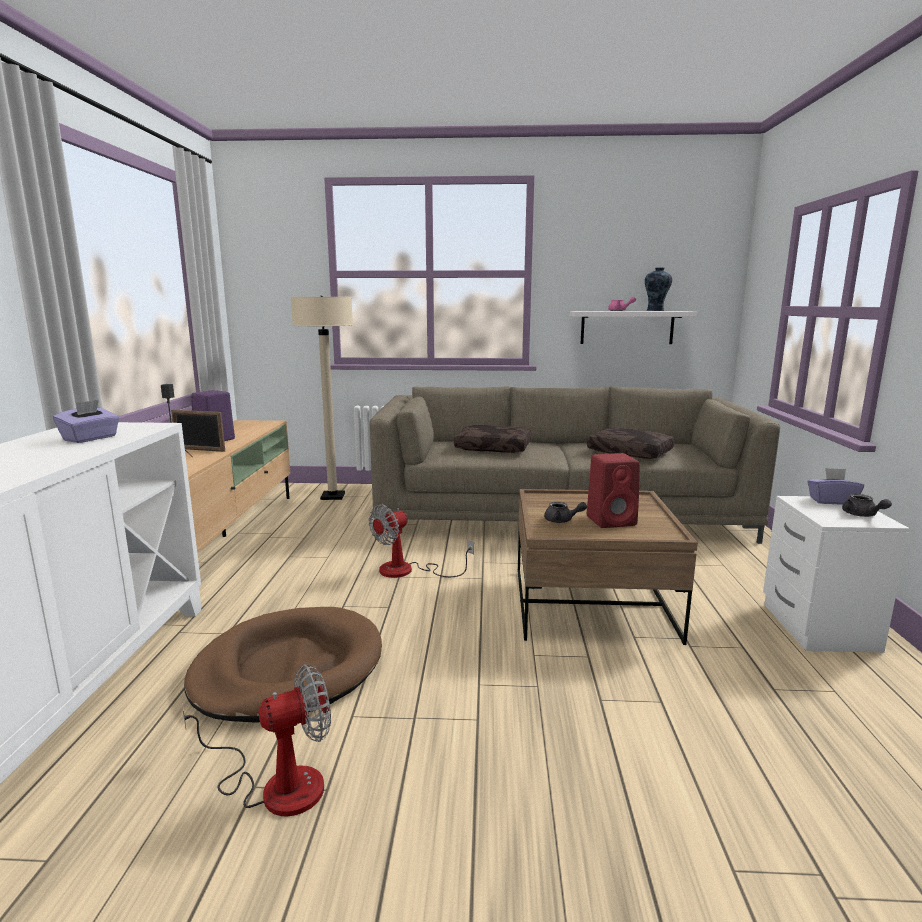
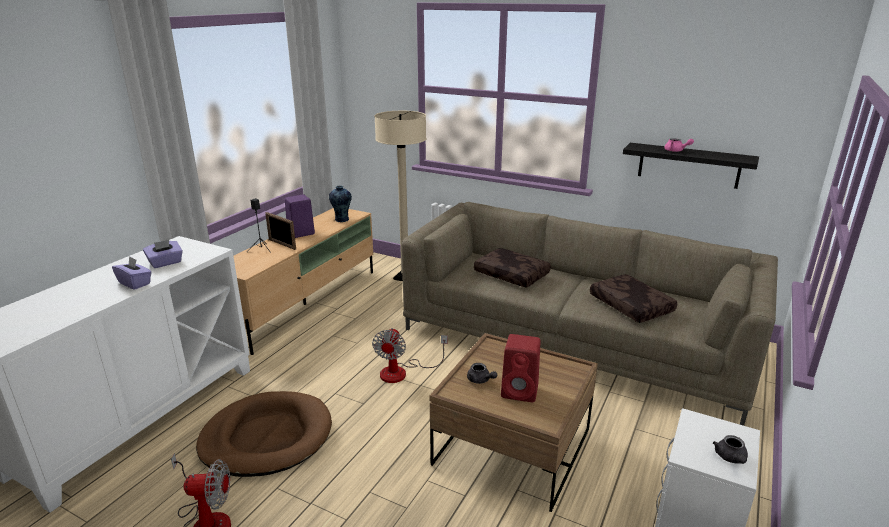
camera: 25 degrees right, 10 degrees up
fan [369,504,474,578] -> fan turned 60 degrees counterclockwise [372,328,448,383]
white shelf [570,311,697,344] -> black shelf [623,143,759,189]
vase [645,267,672,311] -> vase moved to [329,185,352,222]
purple tissue box [808,468,864,505] -> purple tissue box moved to [112,256,152,290]

